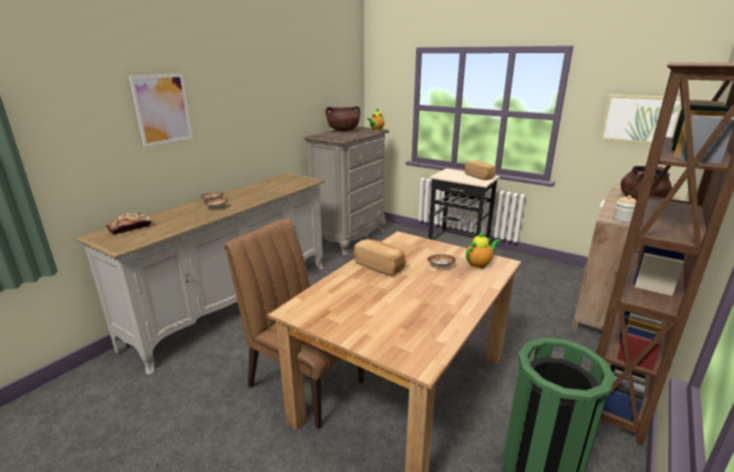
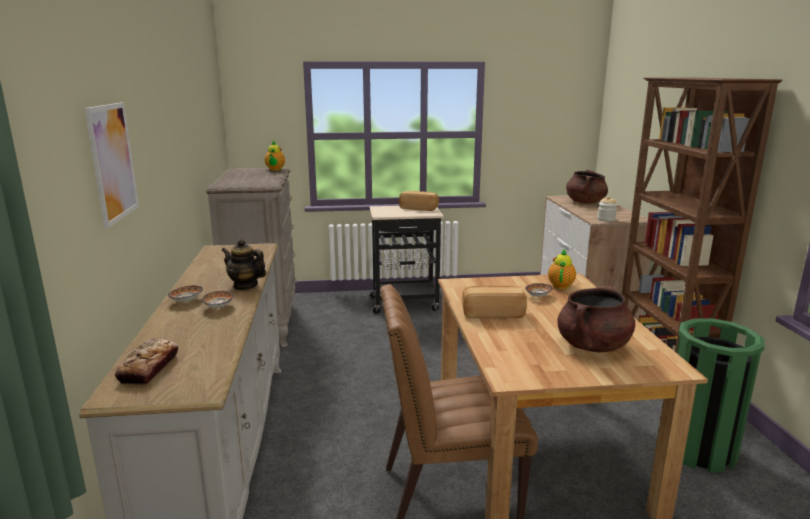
camera: 40 degrees left, 5 degrees down
brown cooking pot [325,106,360,131] -> brown cooking pot moved to [557,286,635,352]
picture [599,94,681,144] -> none
none -> teapot [221,239,266,290]

